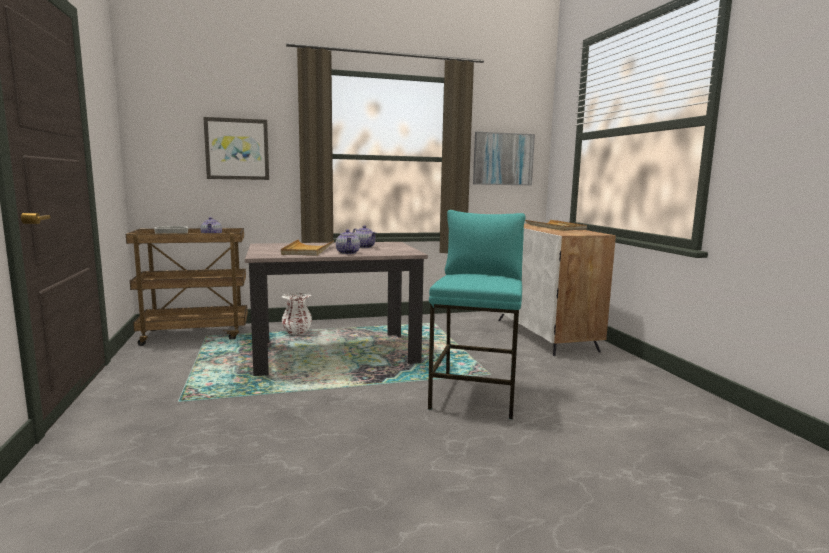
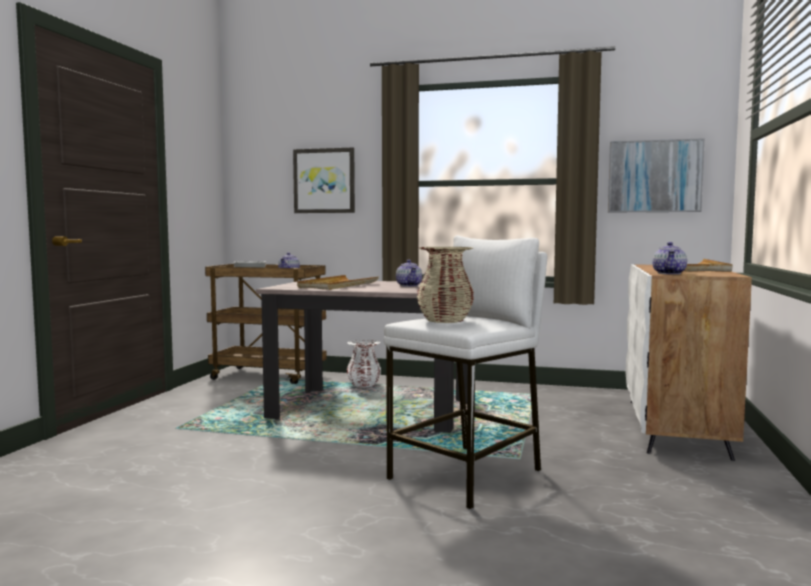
camera: 30 degrees right, 5 degrees down
teapot [336,229,360,254] -> teapot moved to [652,242,687,274]
turquoise stool [428,210,526,419] -> white stool [384,235,547,510]
none -> beige vase [417,247,474,323]

